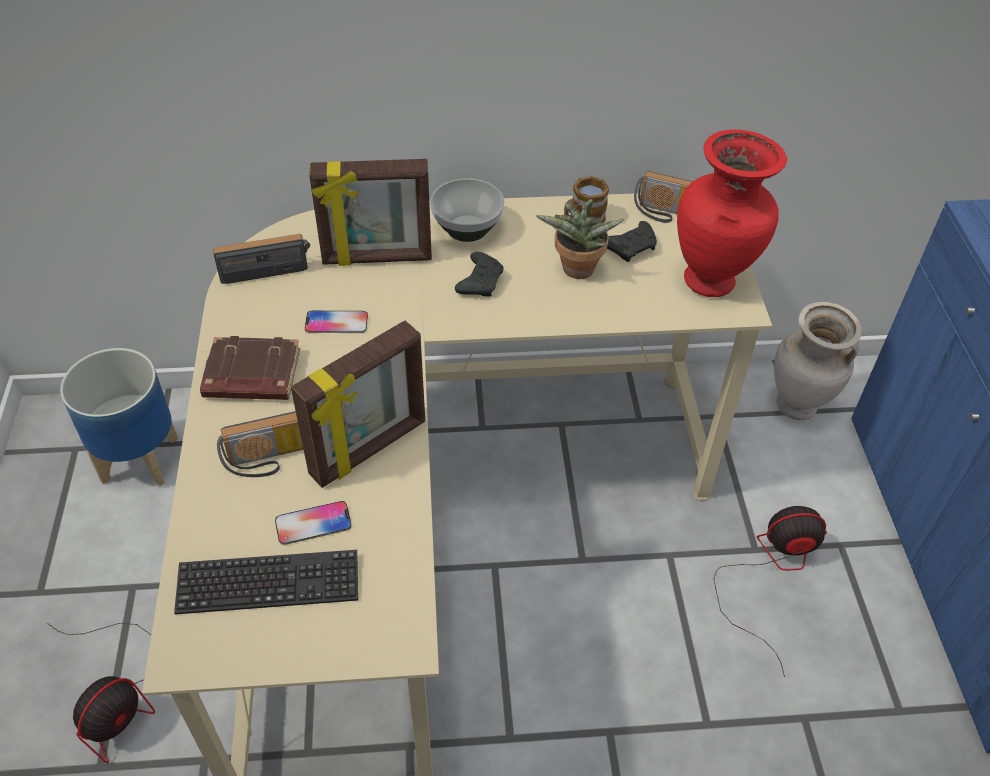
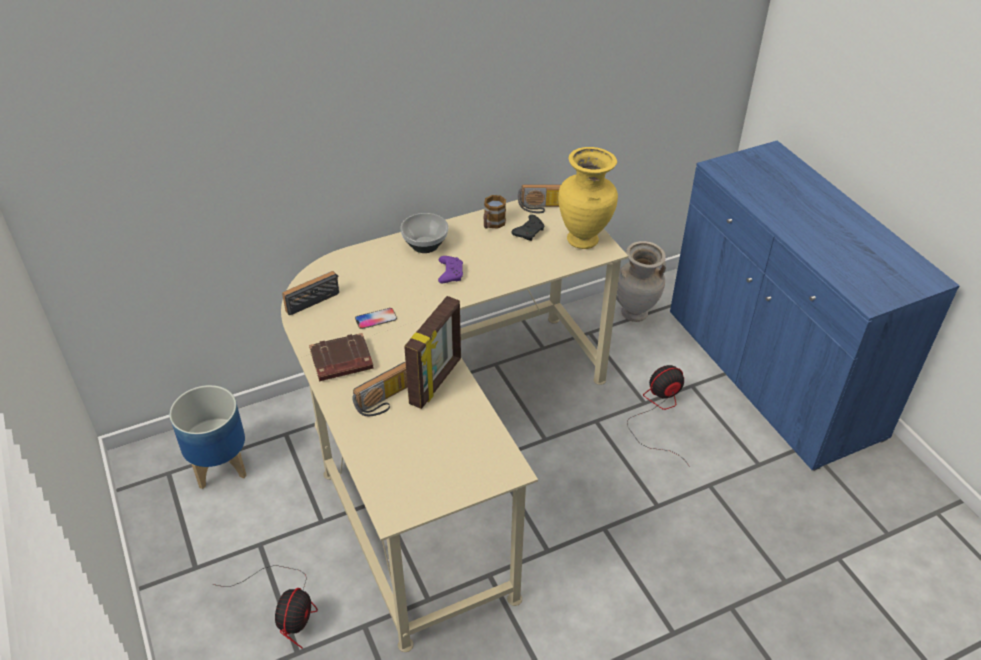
camera: 20 degrees left, 5 degrees down
keyboard [174,550,358,614] -> none
phone [275,501,352,545] -> none
picture frame [309,159,432,266] -> none
black game controller [455,252,504,297] -> purple game controller [438,256,463,283]
potted plant [536,199,624,279] -> none
red vase [677,129,787,297] -> yellow vase [558,147,618,249]

